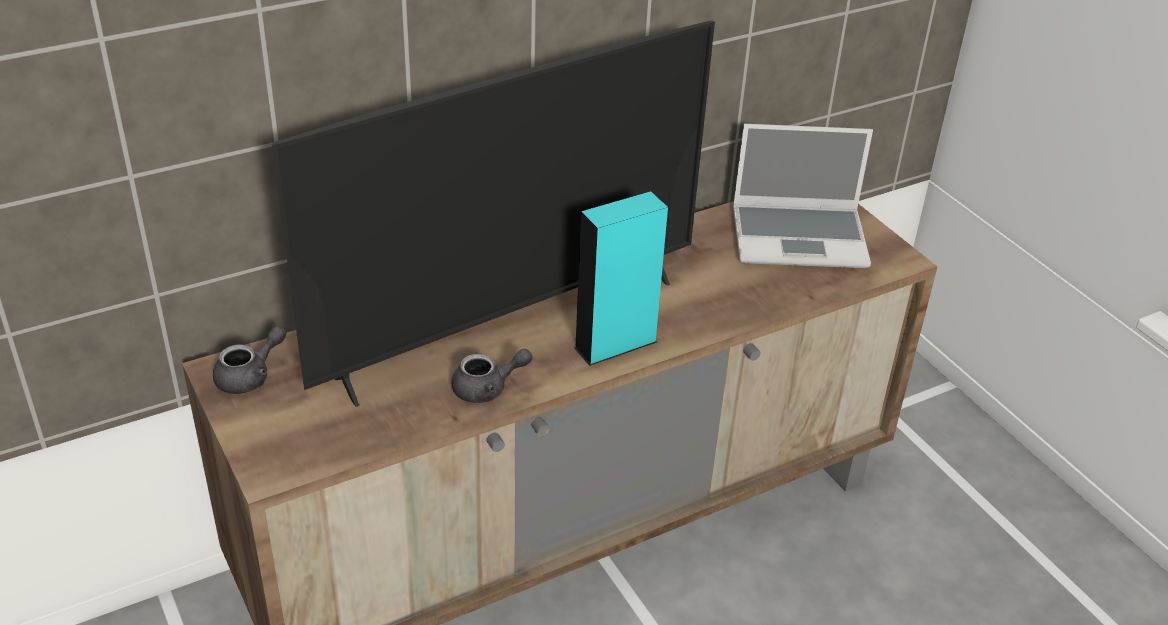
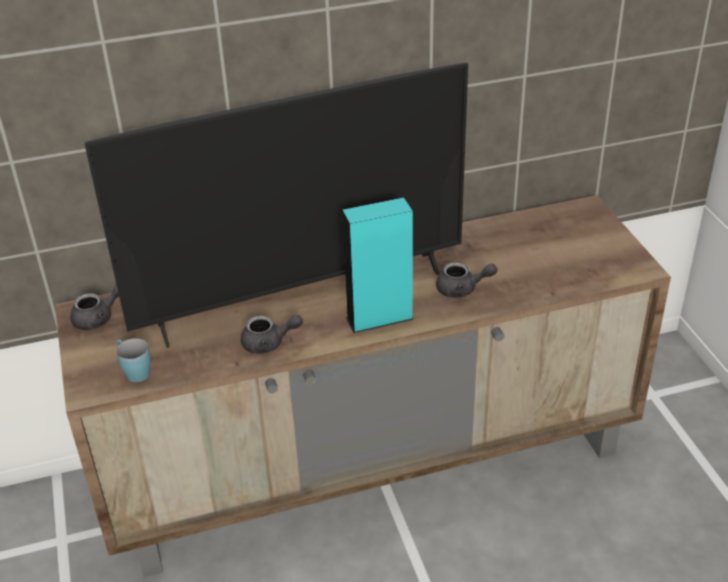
camera: 15 degrees right, 0 degrees up
laptop [733,124,873,268] -> none
none -> blue mug [116,338,151,382]
none -> grey teapot [436,262,498,298]

